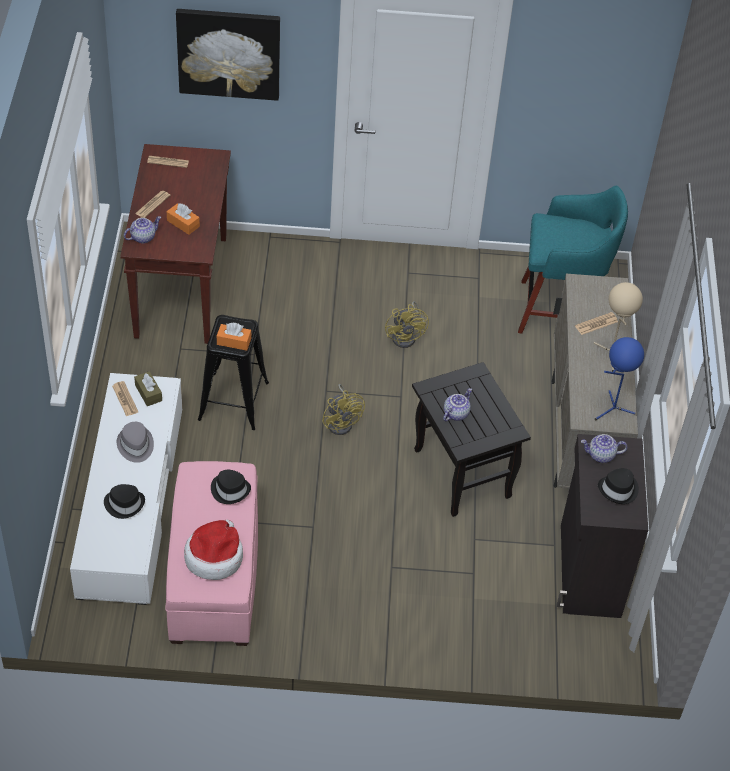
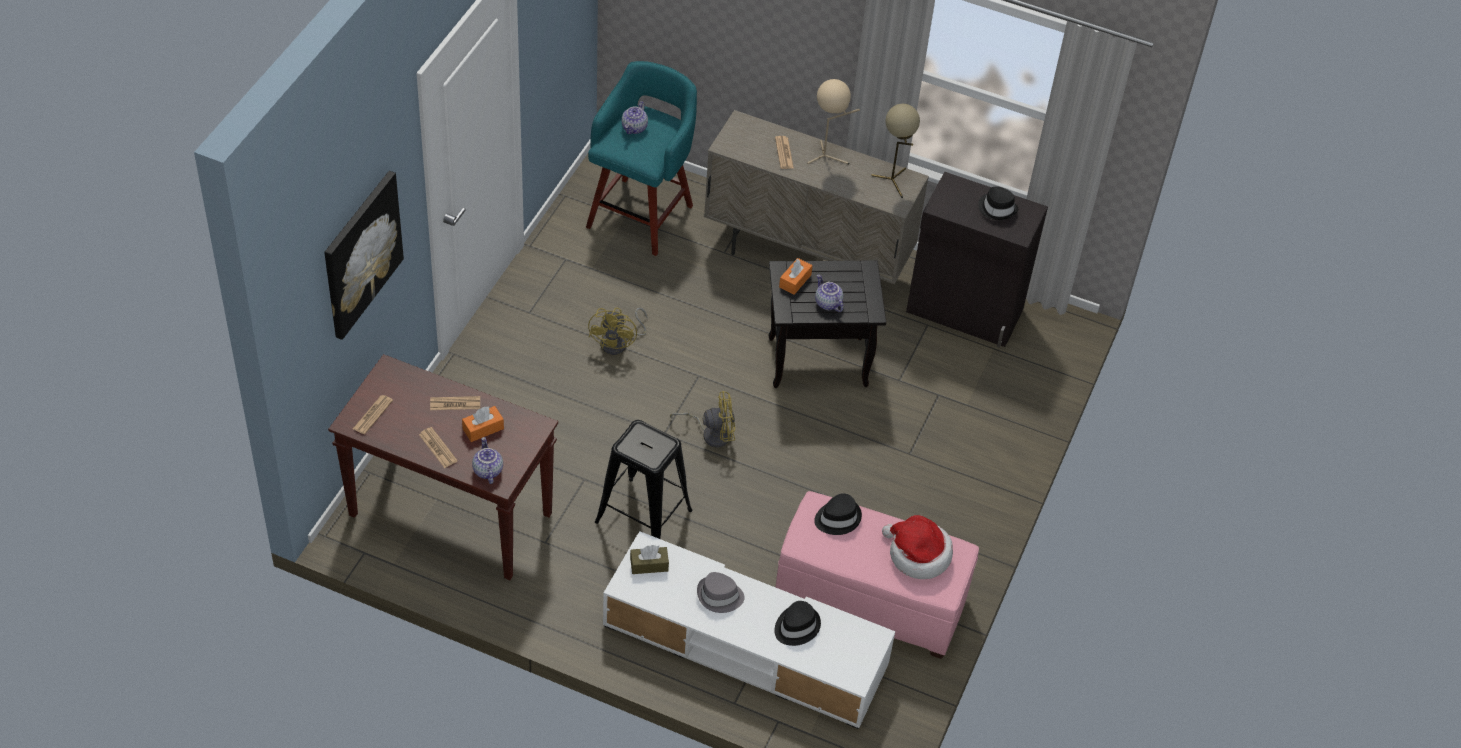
camera: 70 degrees left, 0 degrees up
newspaper [112,381,138,416] -> newspaper moved to [430,396,480,410]
orange tissue box [217,323,251,351] -> orange tissue box moved to [779,258,813,295]
yellow fan [385,301,429,348] -> yellow fan turned 90 degrees clockwise [588,307,648,355]
teapot [581,434,627,463] -> teapot moved to [621,101,648,134]
blue table lamp [594,337,644,421] -> beige table lamp [871,104,920,198]

